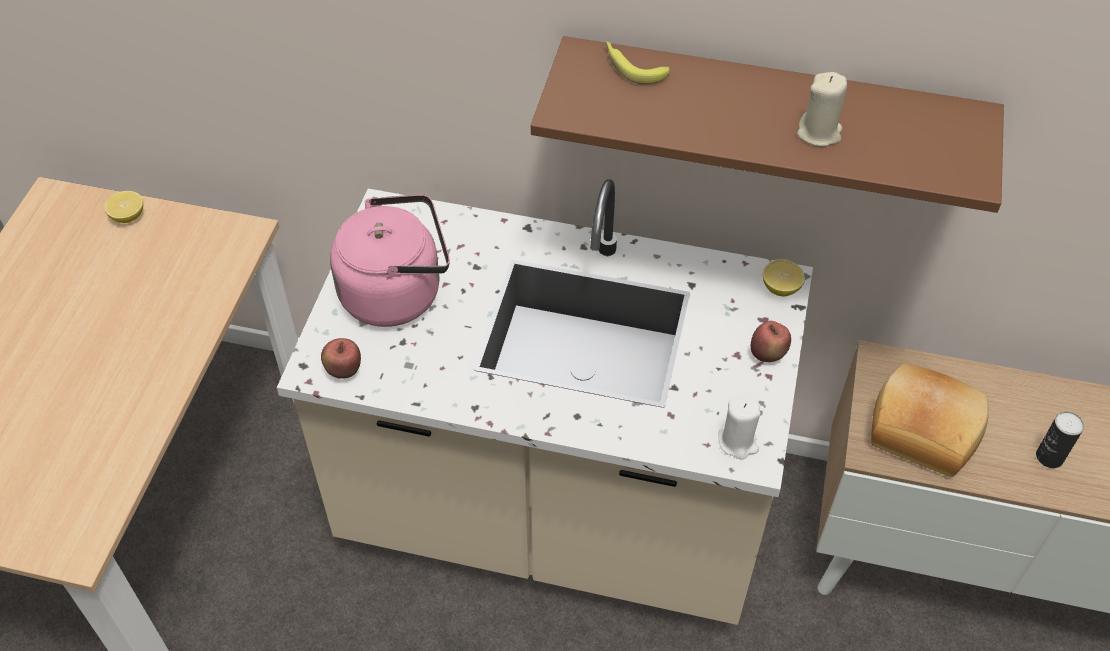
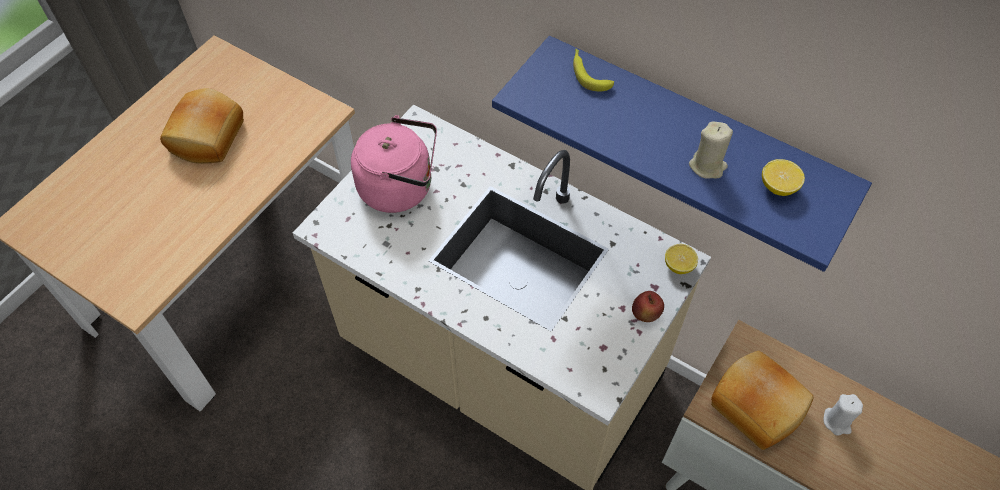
camera: 20 degrees right, 5 degrees up
lemon [104,191,143,223] -> lemon moved to [762,159,805,196]
apple [321,338,361,379] -> none
brown shelf [531,36,1004,213] -> blue shelf [492,36,872,272]
white candle [718,395,761,460] -> white candle moved to [824,394,863,436]
can [1036,411,1084,468] -> none
none -> bread [160,88,244,164]

